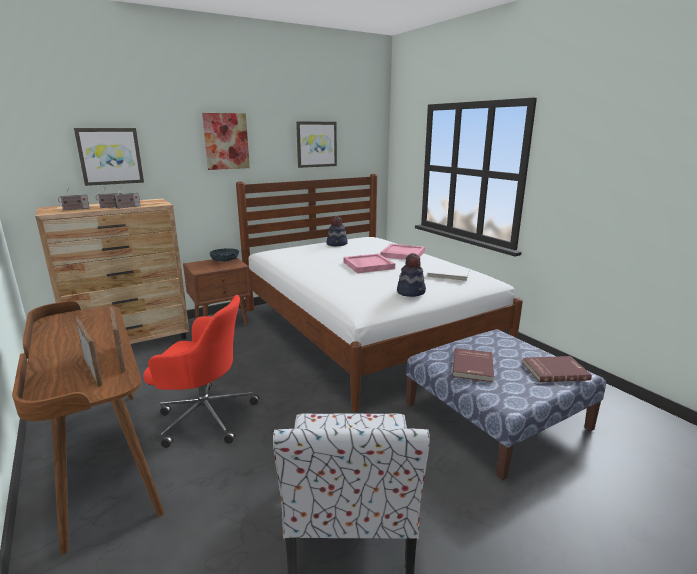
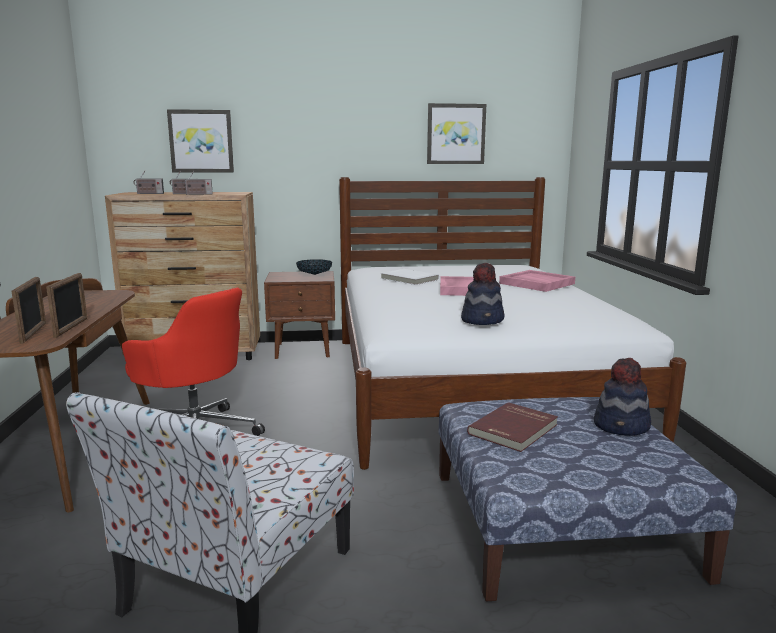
camera: 25 degrees right, 5 degrees down
picture [202,113,250,170] -> none
hat [327,216,348,246] -> hat moved to [594,358,651,436]
white book [427,265,470,281] -> white book moved to [381,269,439,285]
red book [523,356,592,382] -> none

